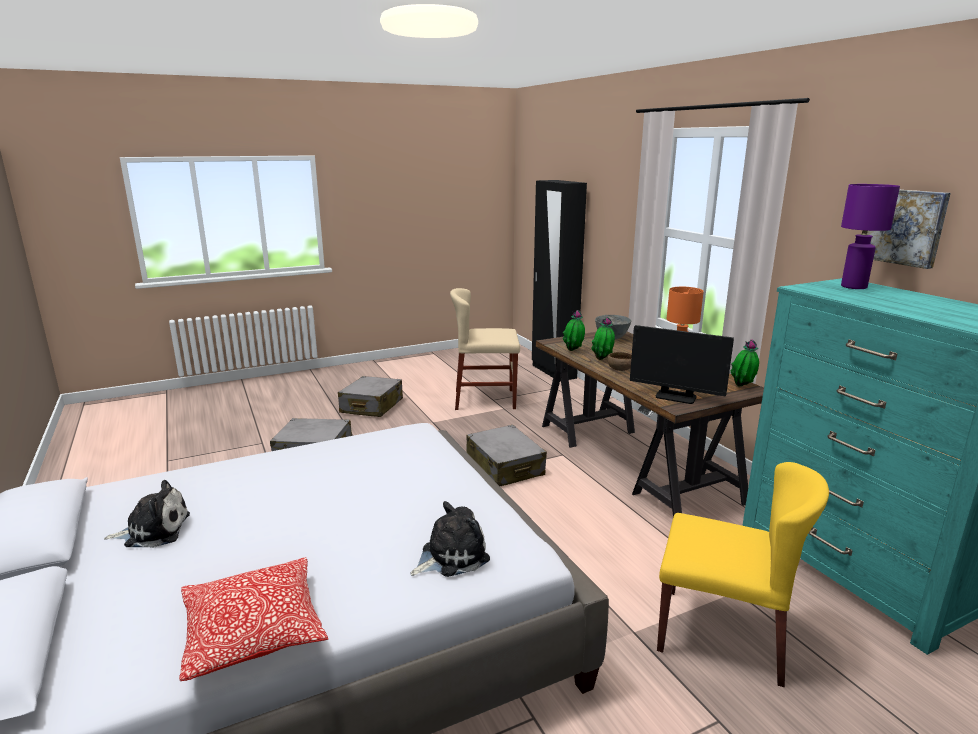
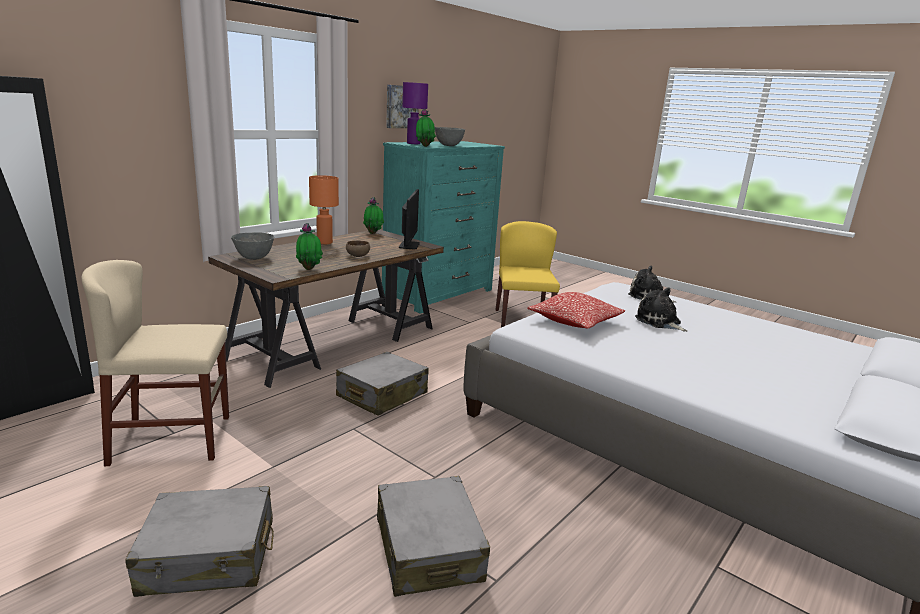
camera: 115 degrees left, 0 degrees up
plush toy [104,480,190,548] -> plush toy moved to [635,288,688,332]
pillow [179,557,328,681] -> pillow moved to [527,292,625,329]
beige chair [450,288,520,410] -> beige chair turned 105 degrees clockwise [81,260,229,466]
potted plant [591,317,615,360] -> potted plant moved to [416,109,436,147]
none -> grey bowl [435,127,465,146]

